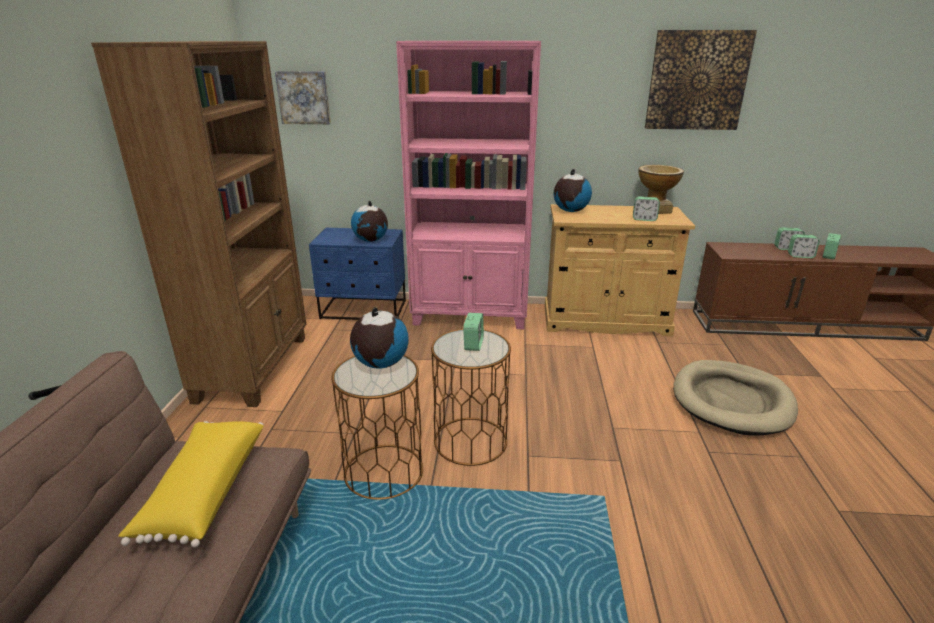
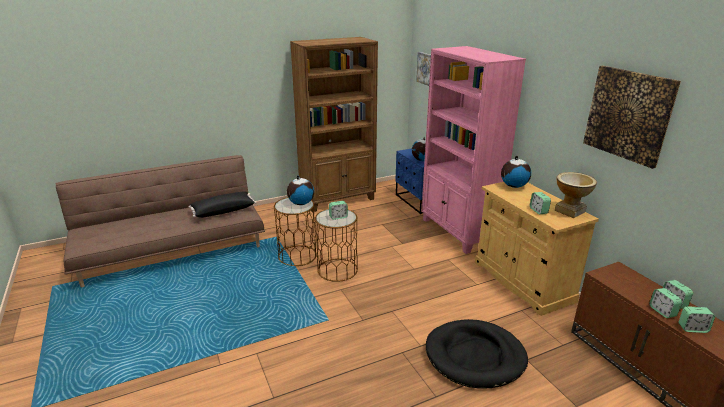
camera: 60 degrees right, 0 degrees up
yellow pillow [118,421,264,548] -> black pillow [189,192,257,218]
beige dog bed [673,360,798,436] -> black dog bed [426,319,528,389]

